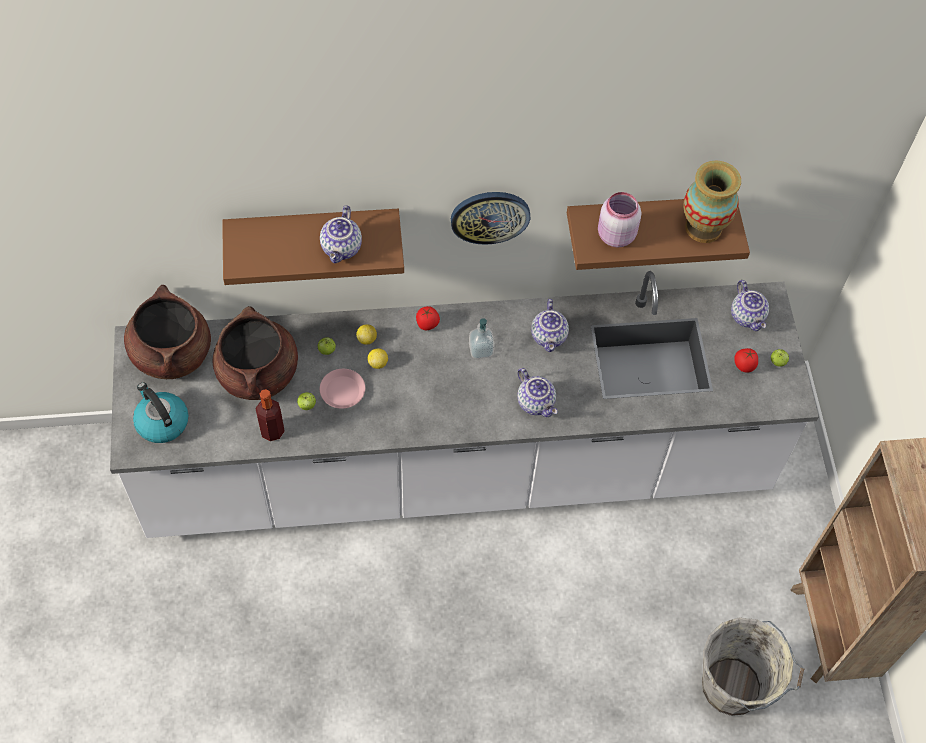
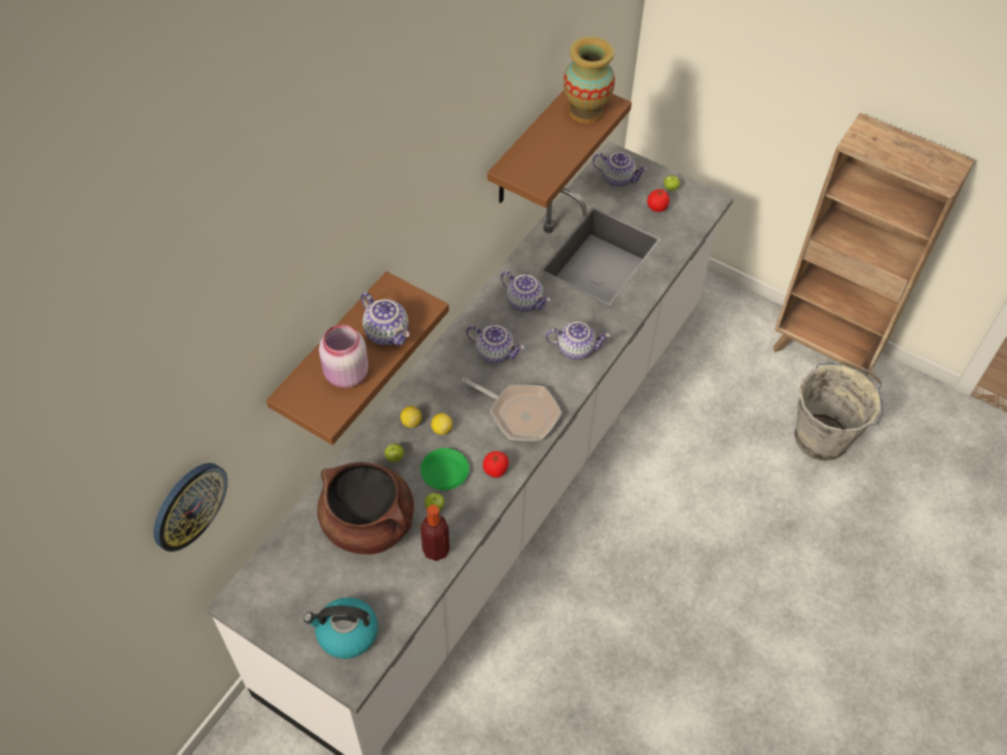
camera: 50 degrees left, 5 degrees down
brown cooking pot [124,285,211,379] -> none
pink plate [320,369,365,409] -> green plate [420,448,469,490]
tomato [416,306,440,330] -> tomato moved to [483,451,509,478]
wall clock [451,192,530,245] -> wall clock moved to [154,463,228,552]
soap dispenser [469,318,495,359] -> teapot [466,325,524,364]
pink jar [598,192,641,248] -> pink jar moved to [319,325,369,388]
none -> frying pan [462,378,562,441]

